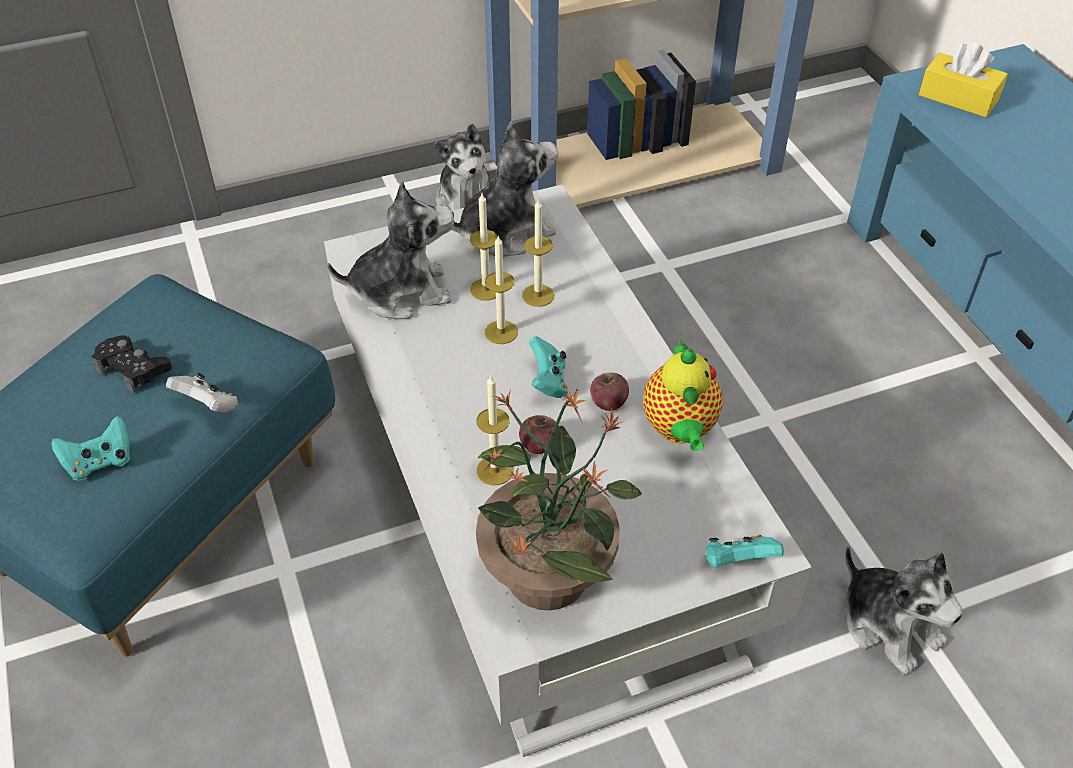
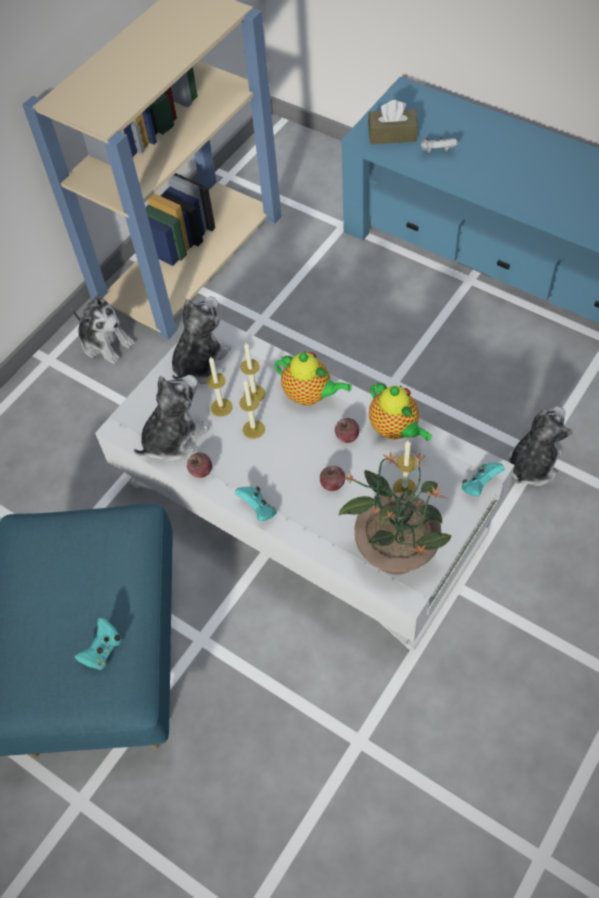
camera: 30 degrees left, 10 degrees up
black game controller [91,335,172,393] -> none
white game controller [166,373,238,413] -> white game controller moved to [421,138,458,153]
candle [476,375,514,485] -> candle moved to [393,441,417,494]
turquoise game controller [529,337,568,398] -> turquoise game controller moved to [235,486,277,521]
plush toy [845,547,963,675] -> plush toy turned 75 degrees counterclockwise [506,406,573,486]
yellow tissue box [919,42,1008,117] -> brown tissue box [368,100,418,144]
none -> apple [187,453,212,478]
none -> teapot [275,351,352,406]

